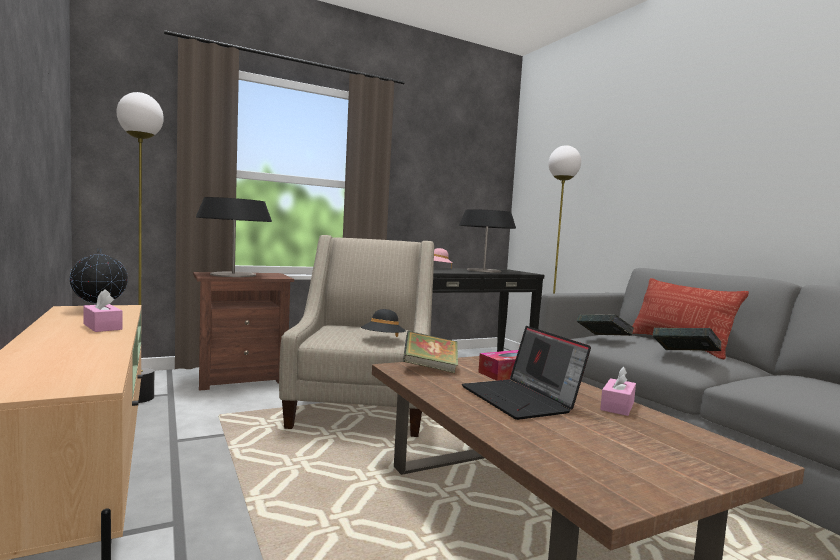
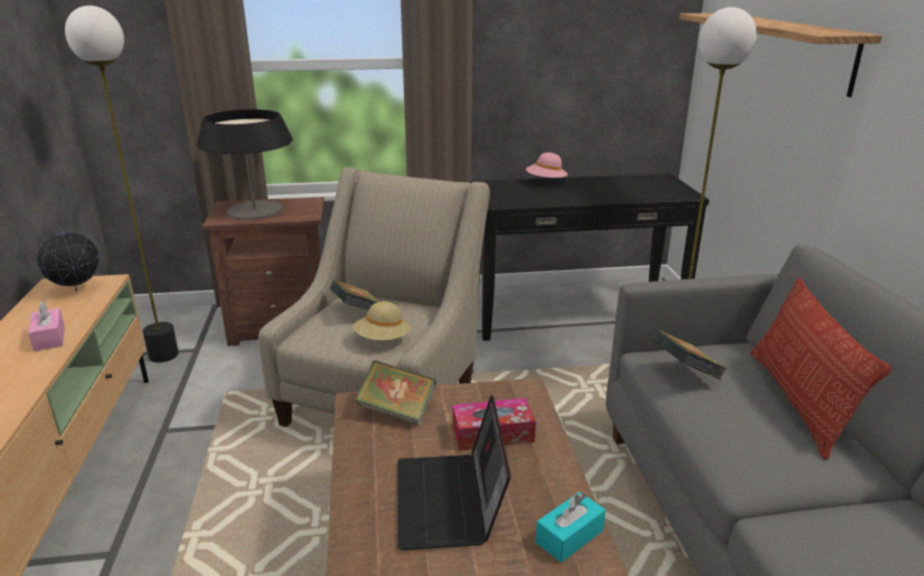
camera: 20 degrees right, 20 degrees up
black hat [361,309,406,337] -> beige hat [353,301,411,340]
table lamp [459,209,516,273] -> none
pink tissue box [600,366,636,416] -> turquoise tissue box [536,492,606,563]
book [653,328,721,351] -> book moved to [330,280,379,310]
none -> shelf [679,13,882,97]

